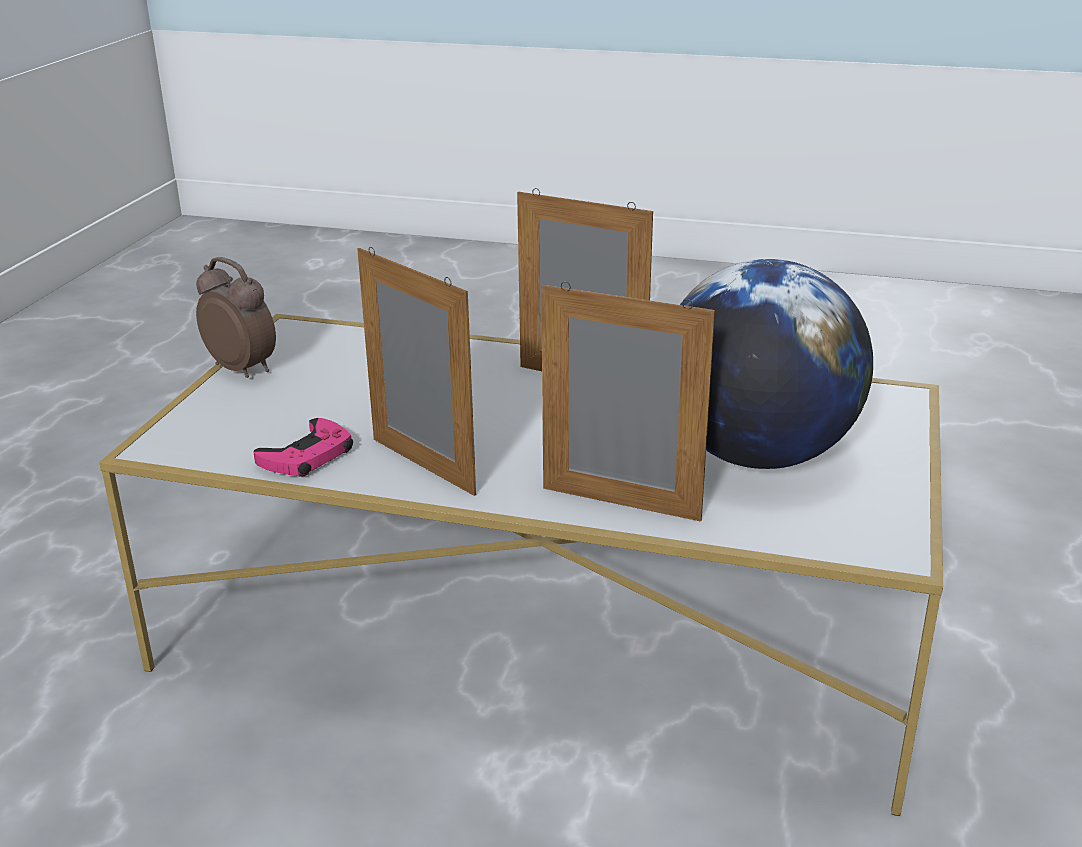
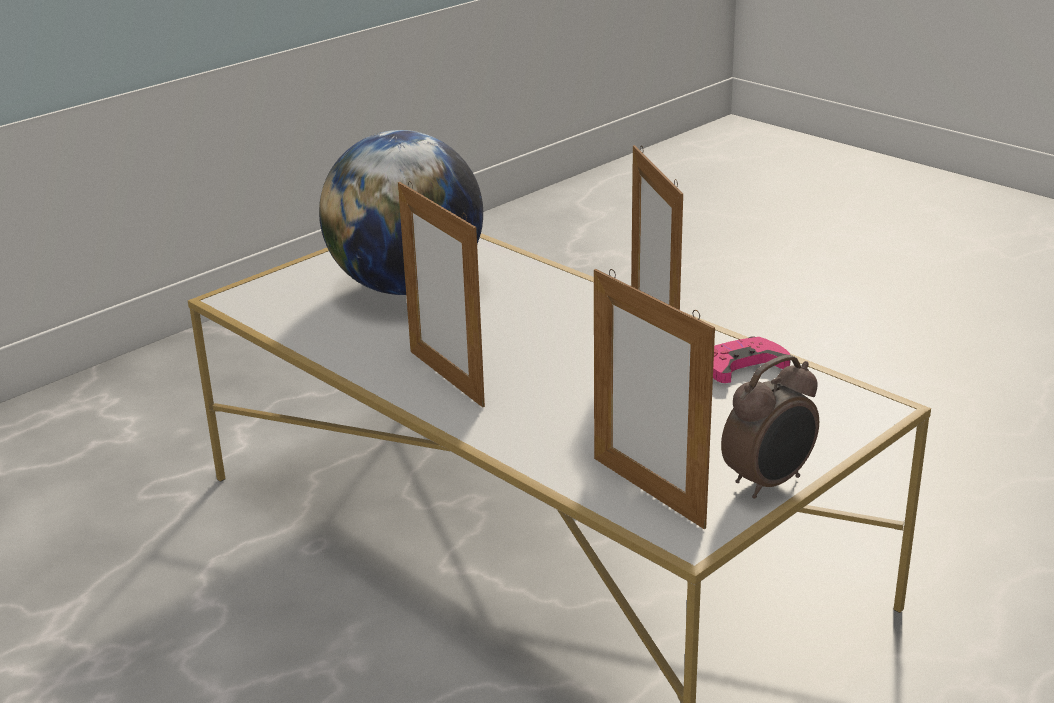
camera: 150 degrees left, 0 degrees up
alarm clock [196,257,276,378] -> alarm clock turned 105 degrees counterclockwise [721,355,819,499]
picture frame [541,282,715,522] -> picture frame moved to [594,269,715,529]

